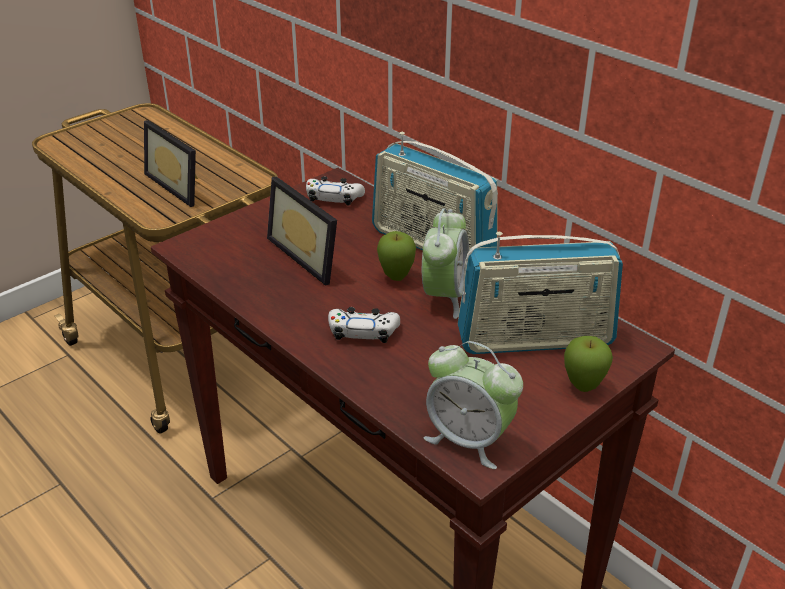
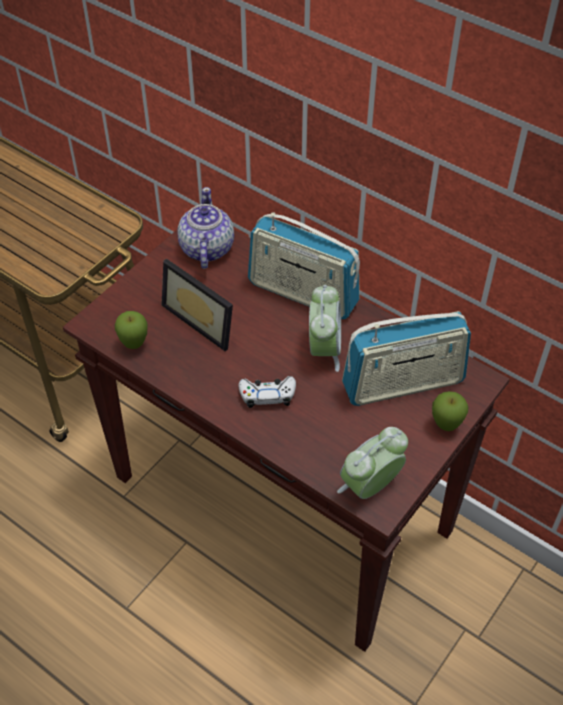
camera: 10 degrees left, 15 degrees up
picture frame [144,120,198,207] -> none
white game controller [306,176,365,205] -> teapot [177,187,234,269]
apple [377,231,416,281] -> apple moved to [115,311,147,349]
alarm clock [424,341,523,469] -> alarm clock turned 120 degrees clockwise [337,427,408,499]

